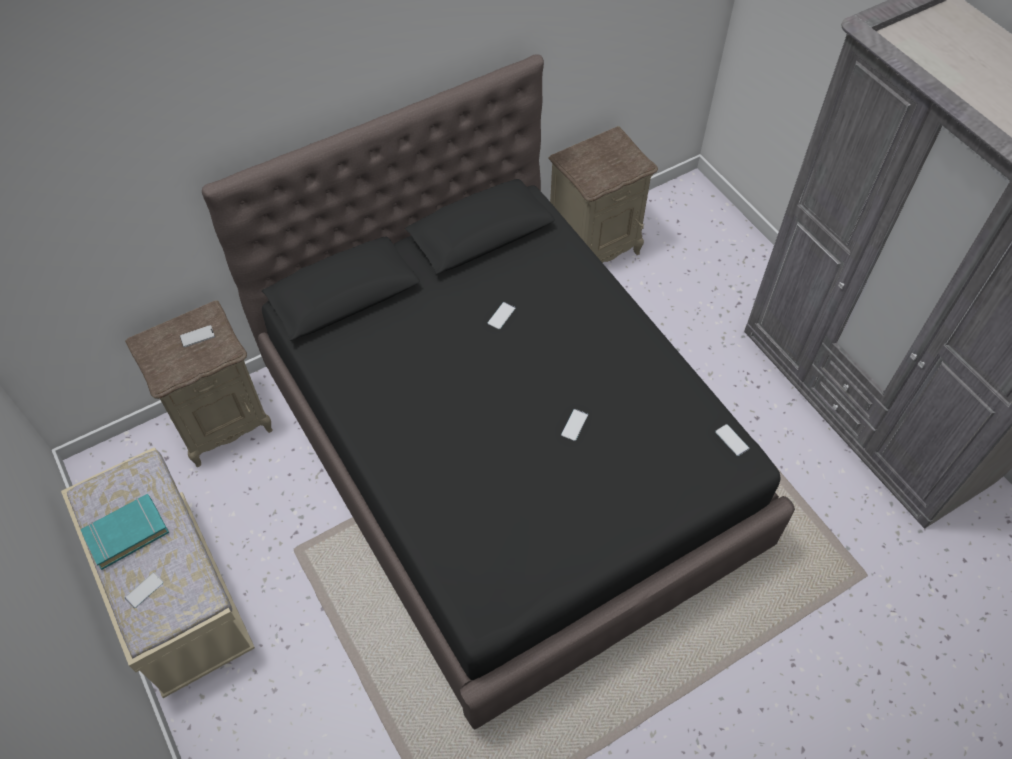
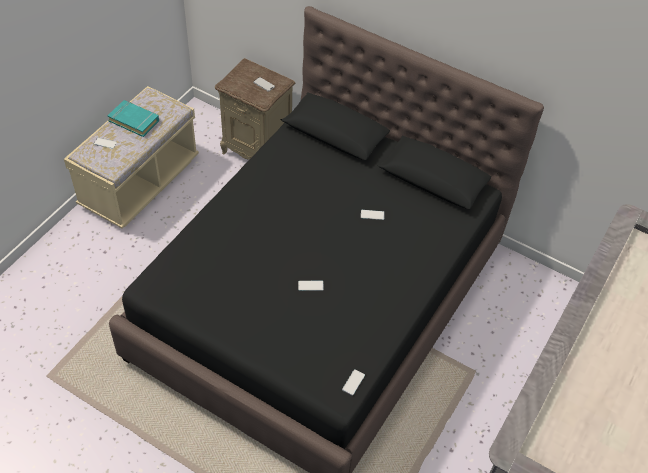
camera: 60 degrees right, 5 degrees down
beige nightstand [548,126,658,263] -> none

